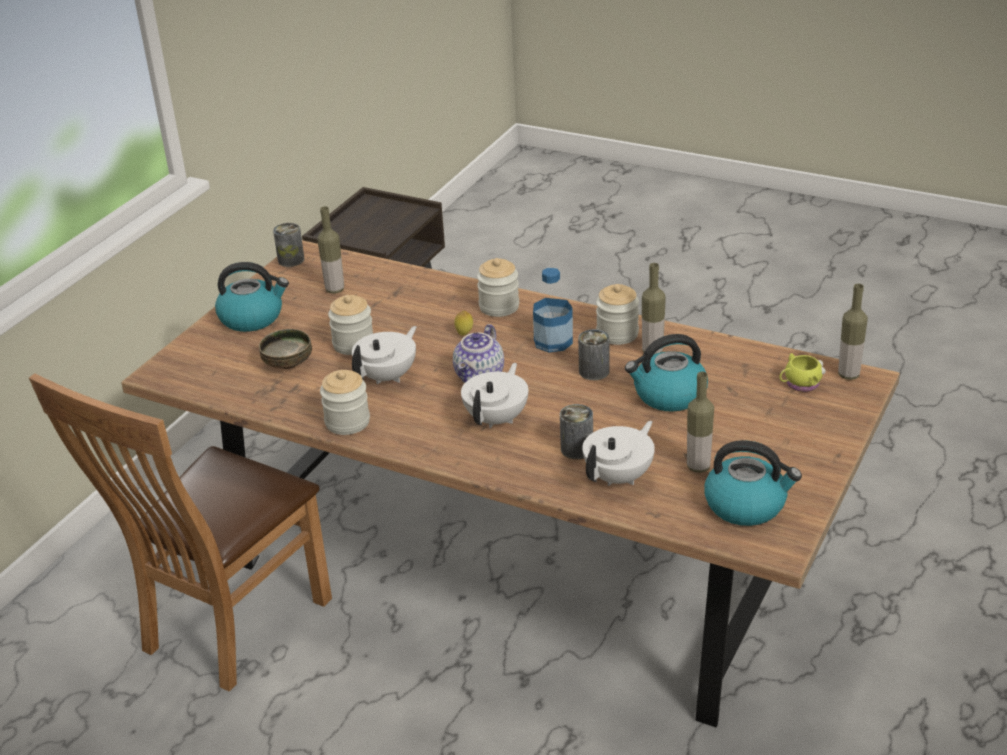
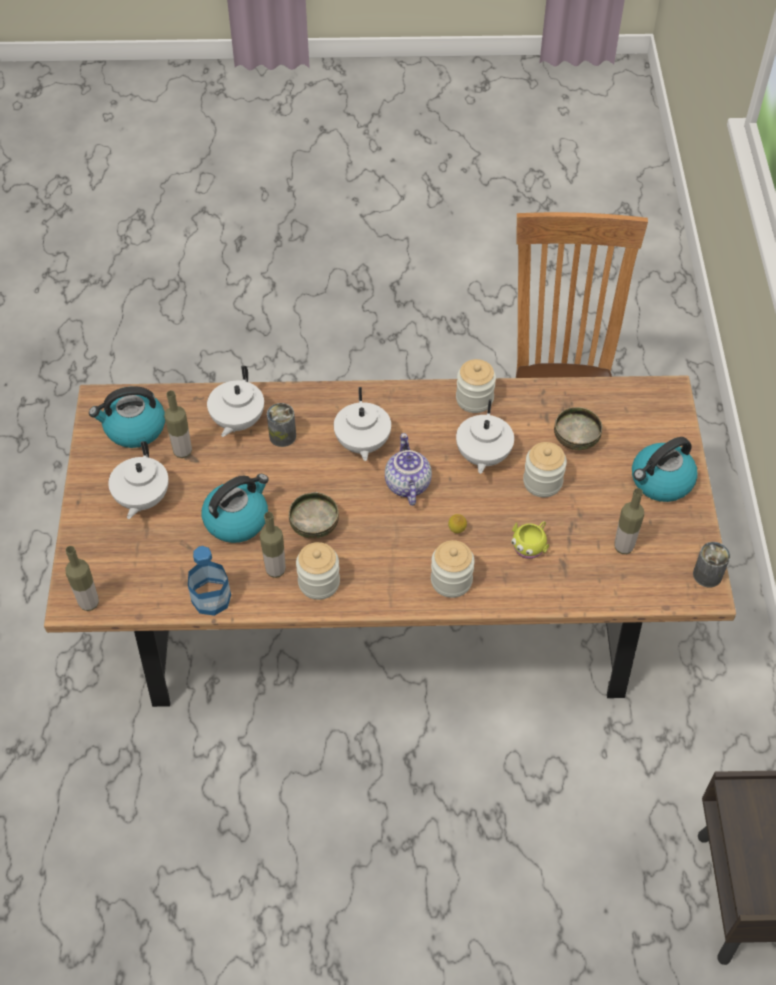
camera: 150 degrees right, 20 degrees up
bottle [533,268,573,352] -> bottle moved to [188,546,231,616]
can [578,329,610,380] -> bowl [289,492,339,539]
yellow mug [779,353,826,392] -> yellow mug moved to [511,521,549,559]
none -> white teapot [108,441,169,519]

